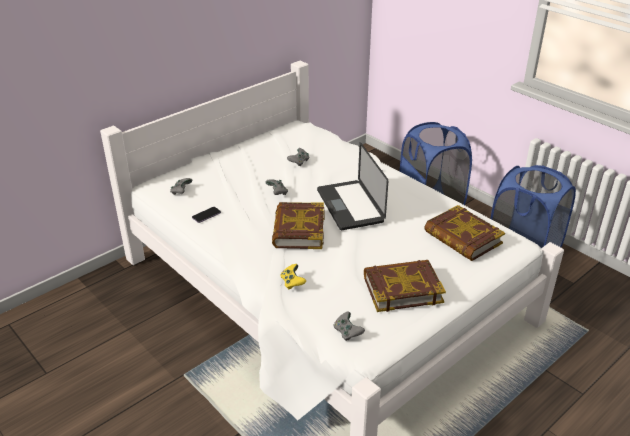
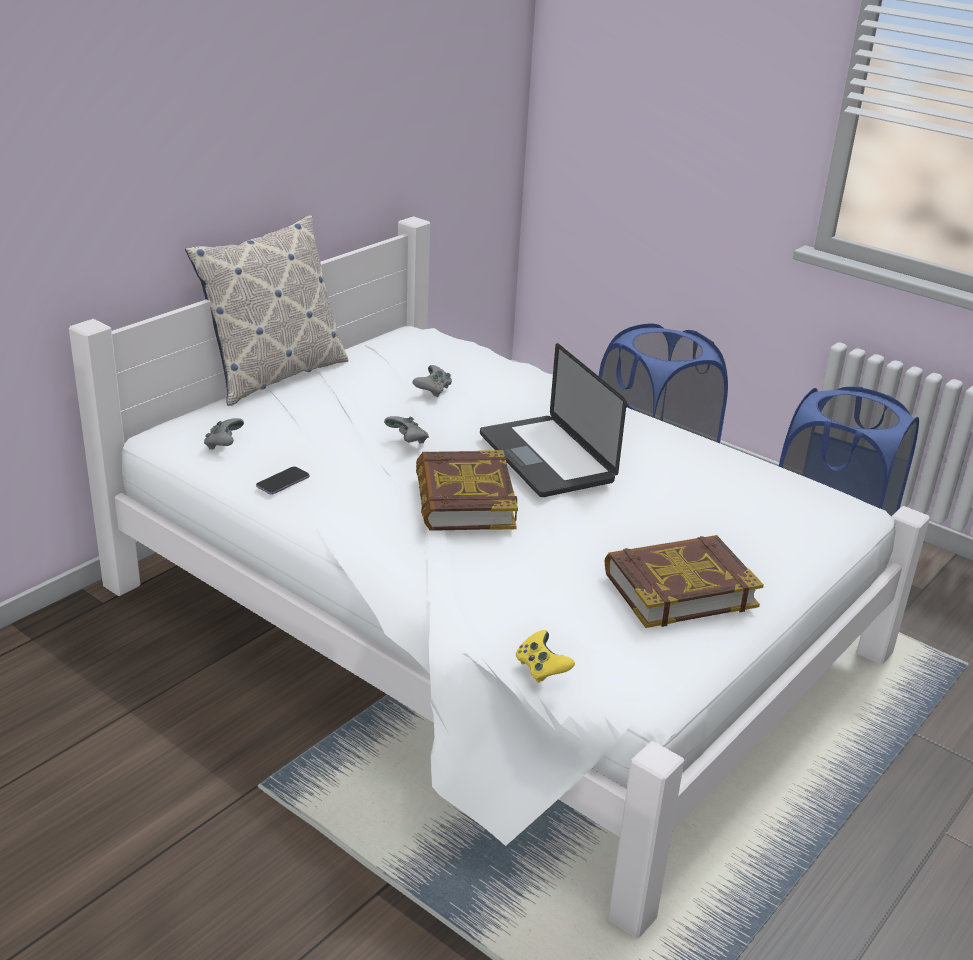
camera: 10 degrees left, 5 degrees down
yellow game controller [280,264,306,290] -> yellow game controller moved to [516,630,575,683]
grey game controller [334,311,365,341] -> none
book [424,205,505,261] -> none
none -> pillow [185,215,348,406]

